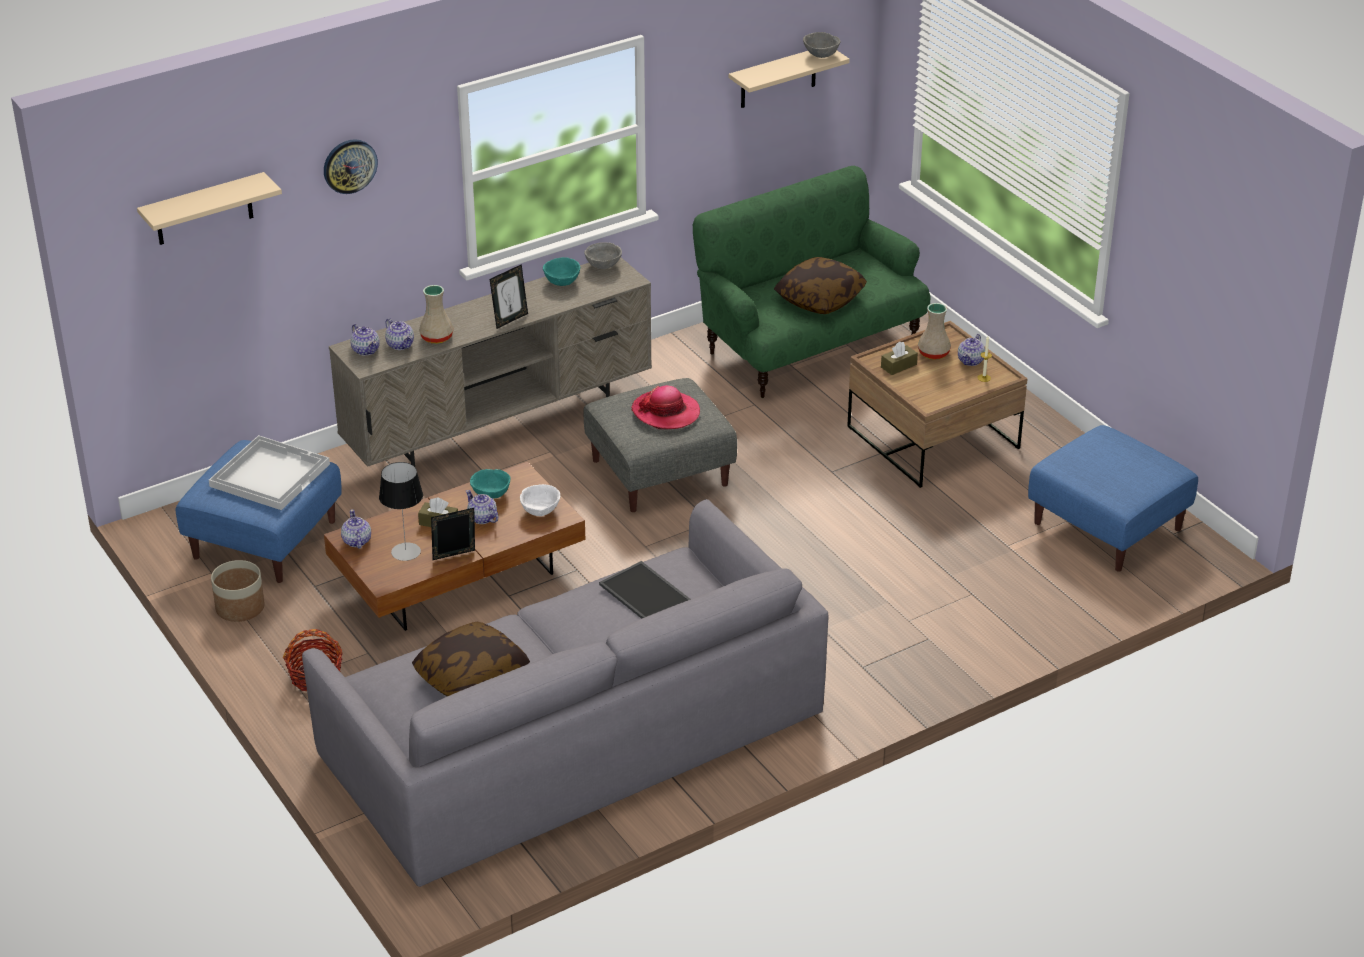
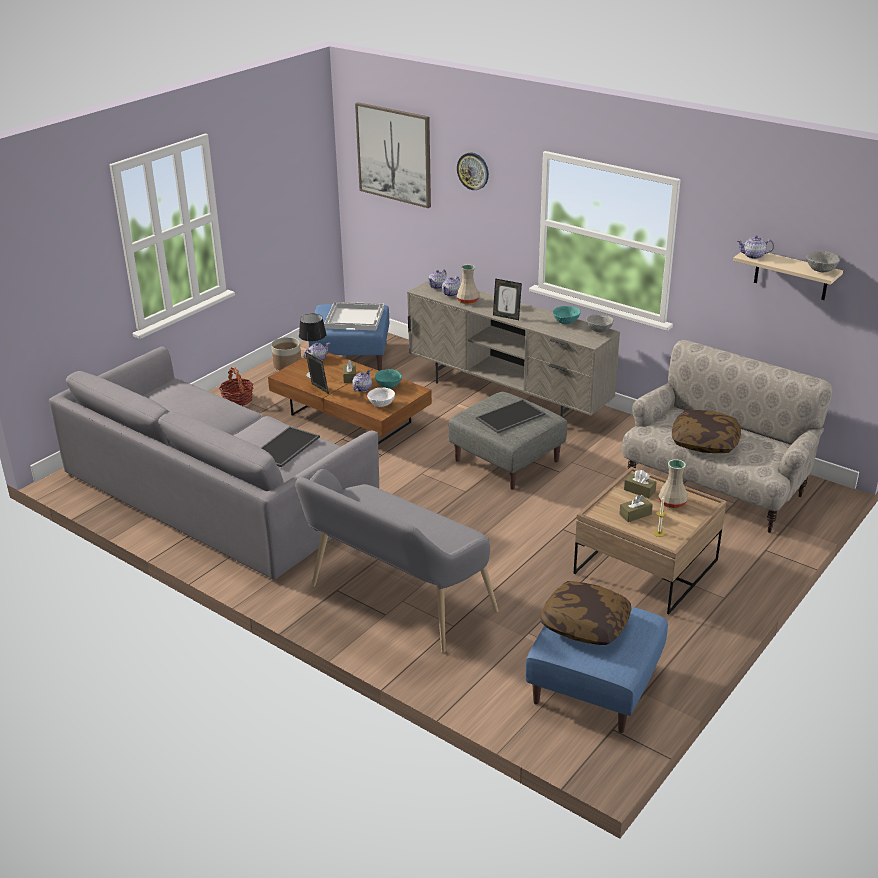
camera: 70 degrees right, 5 degrees down
beige shelf [137,172,282,245] -> picture [355,102,431,208]
pillow [412,622,530,696] -> pillow moved to [541,581,632,645]
hat [631,385,700,429] -> tray [476,399,546,433]
green sofa [693,166,930,398] -> beige sofa [622,340,833,533]
teapot [958,334,985,366] -> teapot moved to [737,235,774,259]
none -> grey bench [295,469,498,653]
none -> brown tissue box [619,495,653,522]

